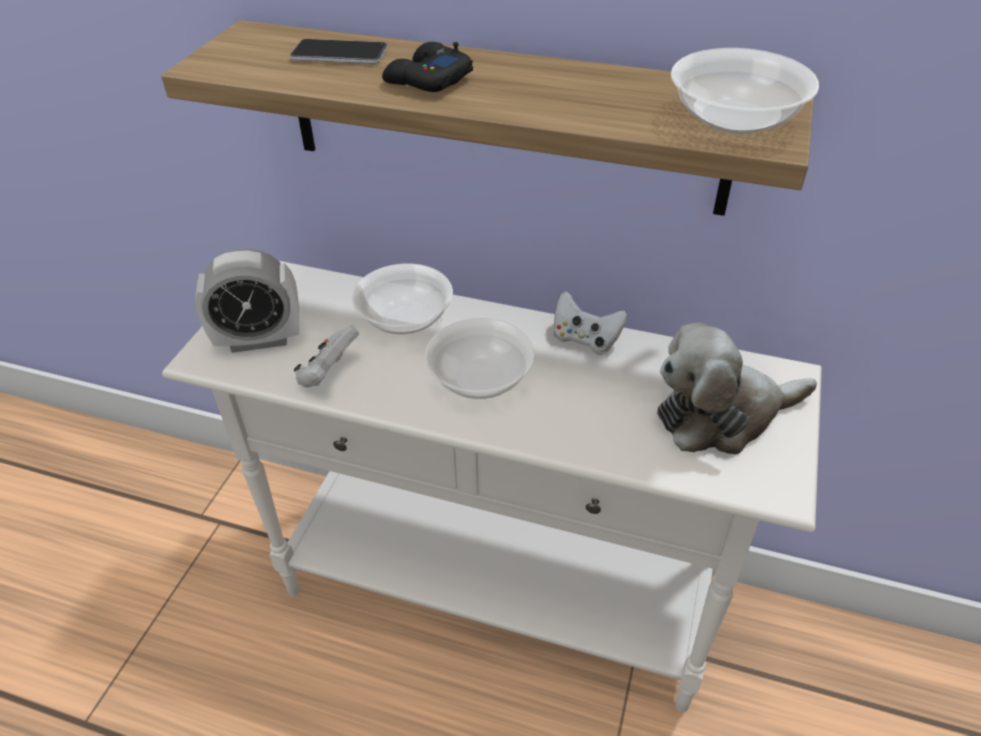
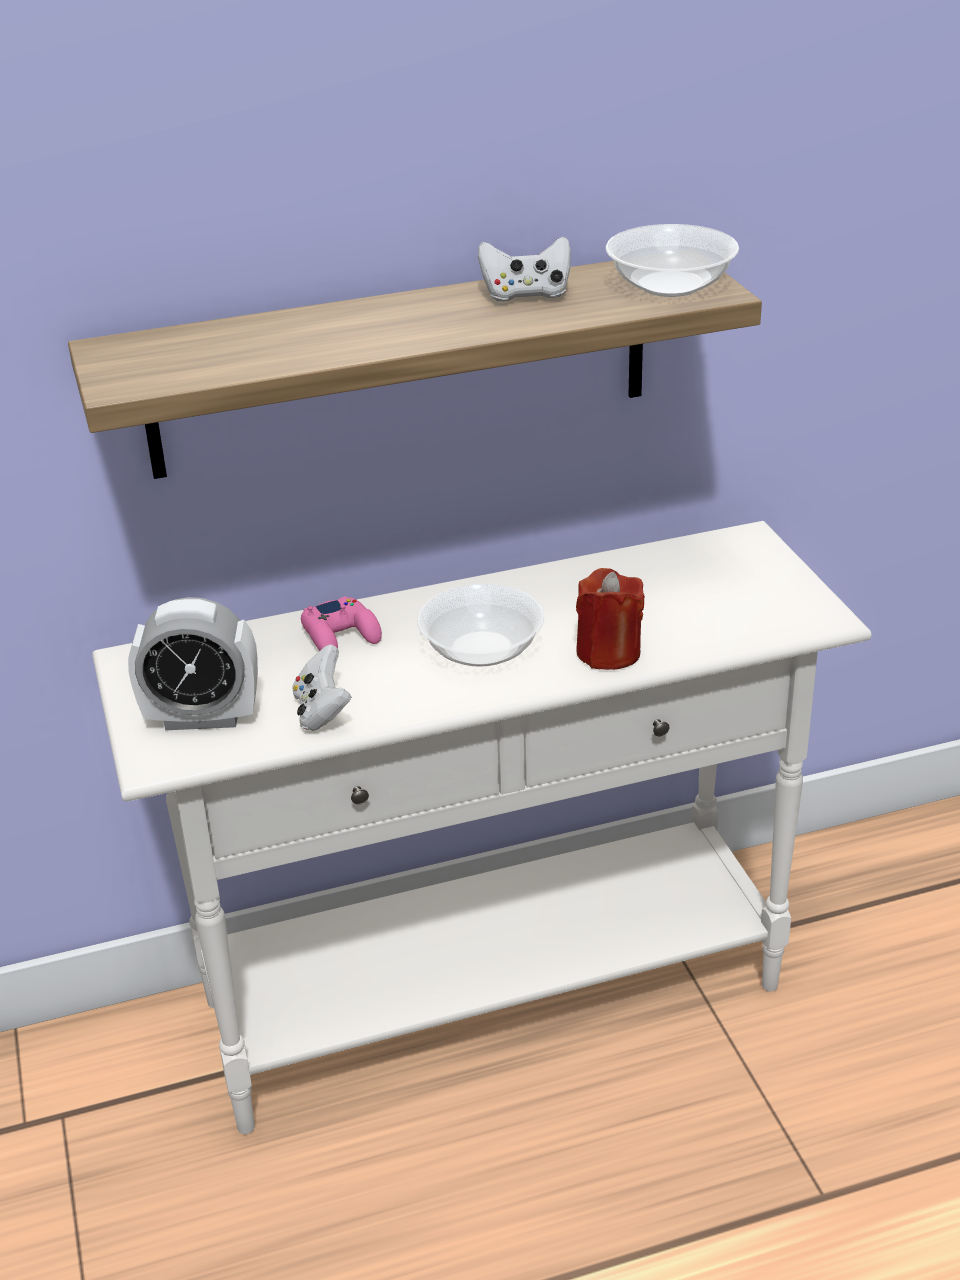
camera: 35 degrees left, 10 degrees down
alarm clock [195,249,299,353] -> alarm clock turned 45 degrees clockwise [128,597,258,730]
phone [290,39,388,64] -> none
bowl [352,264,453,334] -> pink game controller [301,596,382,651]
black game controller [382,42,473,92] -> none
white game controller [554,291,628,355] -> white game controller moved to [478,237,571,302]
plush toy [657,322,817,455] -> none
none -> red candle [576,568,645,670]

